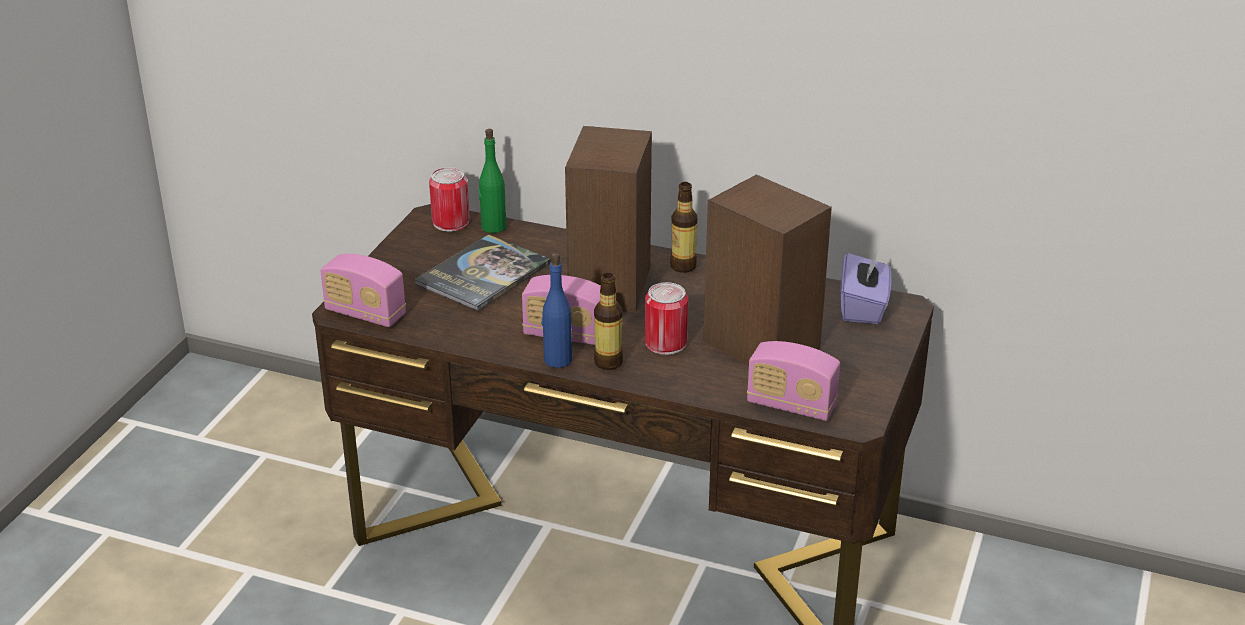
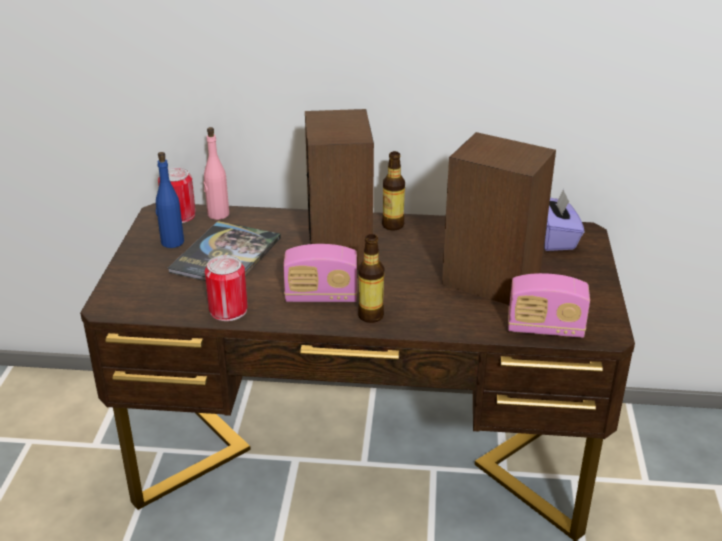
camera: 15 degrees left, 0 degrees up
radio [320,254,406,327] -> none
green bottle [478,129,506,233] -> pink bottle [203,127,229,220]
blue bottle [542,253,572,368] -> blue bottle moved to [156,152,184,248]
can [645,282,688,355] -> can moved to [205,255,248,321]

